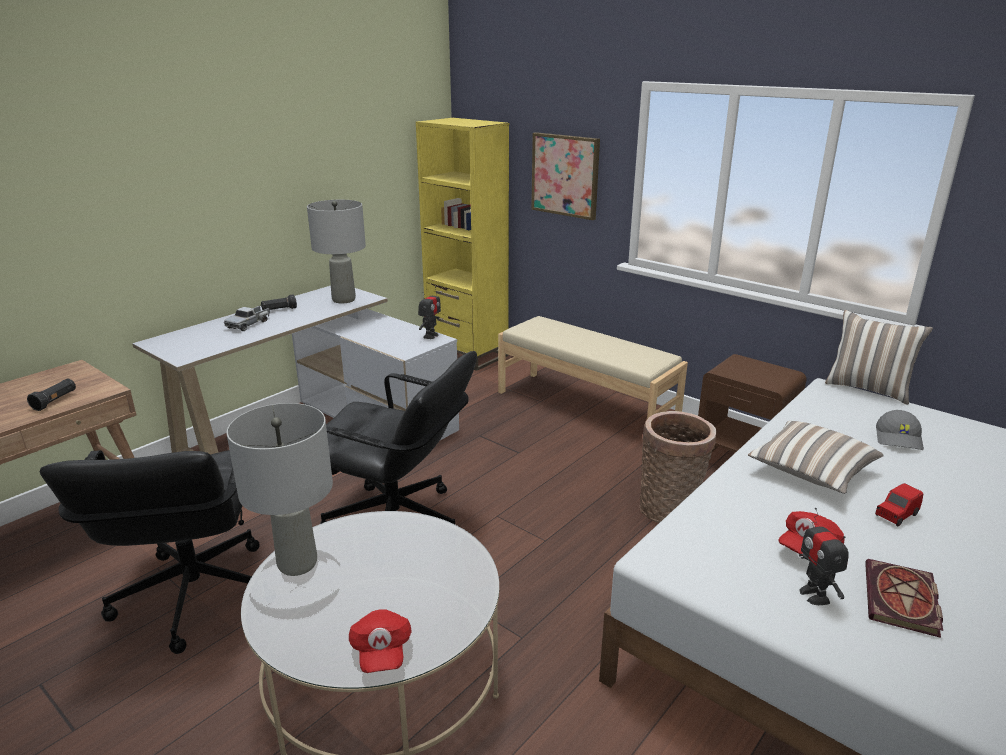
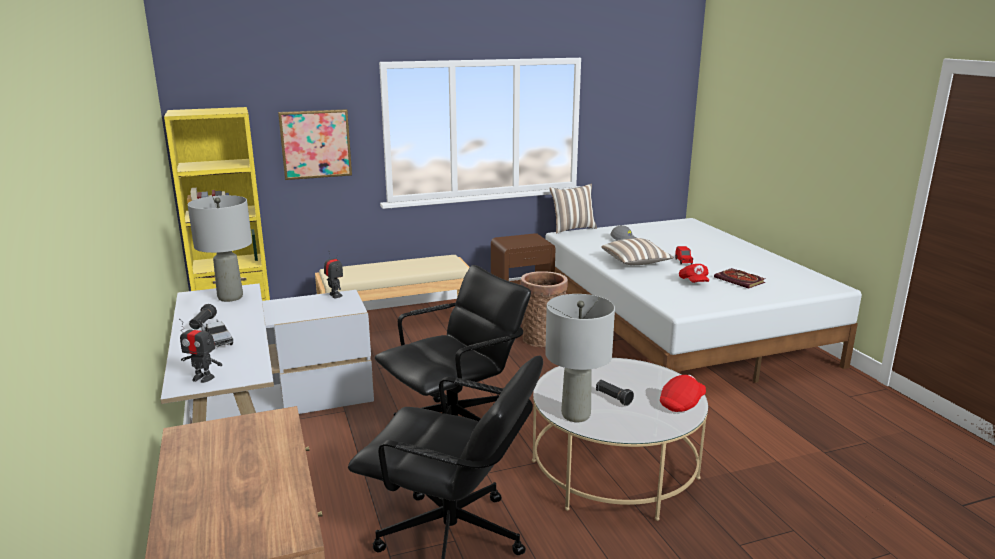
camera: 60 degrees left, 5 degrees down
black flashlight [27,378,76,411] -> black flashlight moved to [596,380,634,406]
red cap [349,609,412,673] -> red cap turned 60 degrees counterclockwise [660,375,706,412]
toy robot [799,508,849,605] -> toy robot moved to [179,319,222,383]

